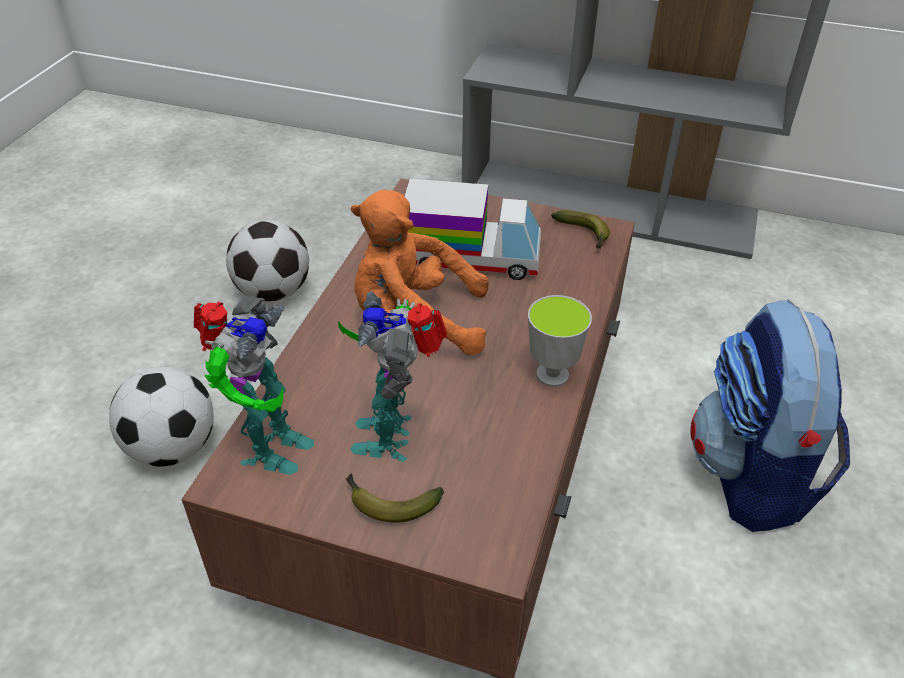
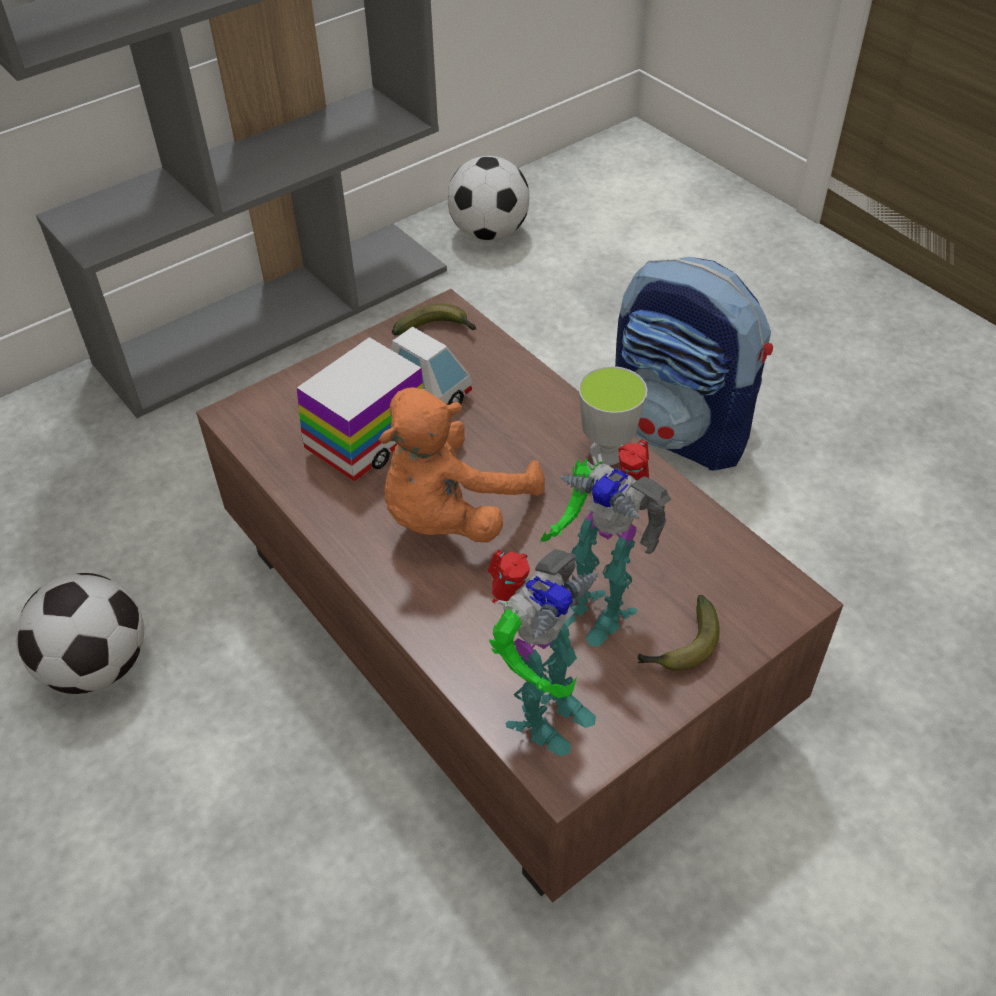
camera: 55 degrees left, 5 degrees up
football [109,366,214,467] -> football moved to [448,156,529,241]
toy robot [194,296,314,475] -> toy robot turned 75 degrees clockwise [487,549,598,757]

